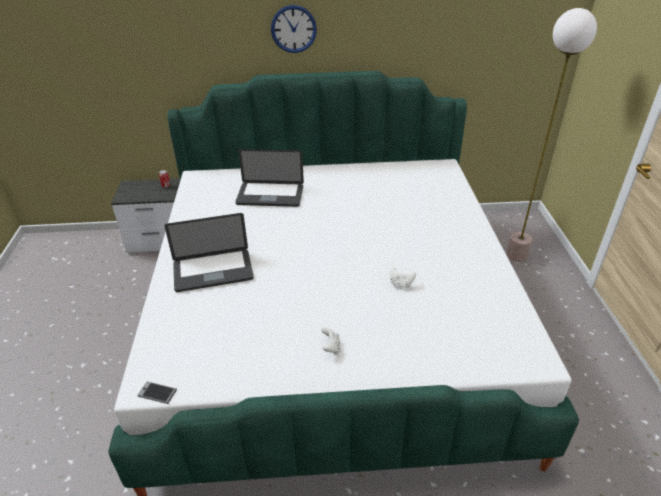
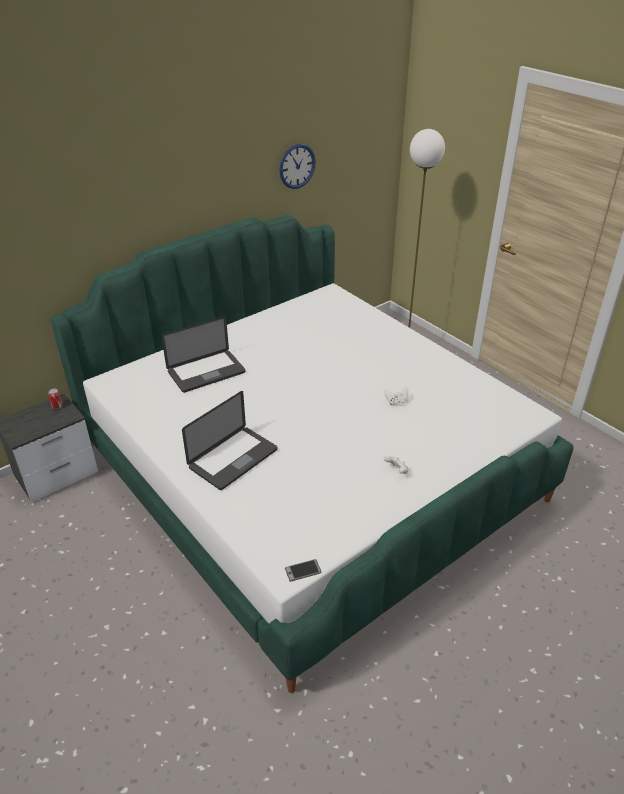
camera: 35 degrees left, 0 degrees up
wall clock [271,5,317,53] -> wall clock moved to [279,144,316,189]

